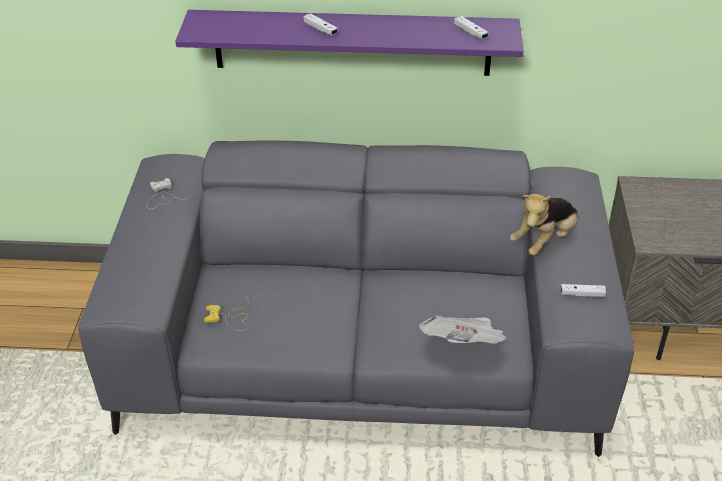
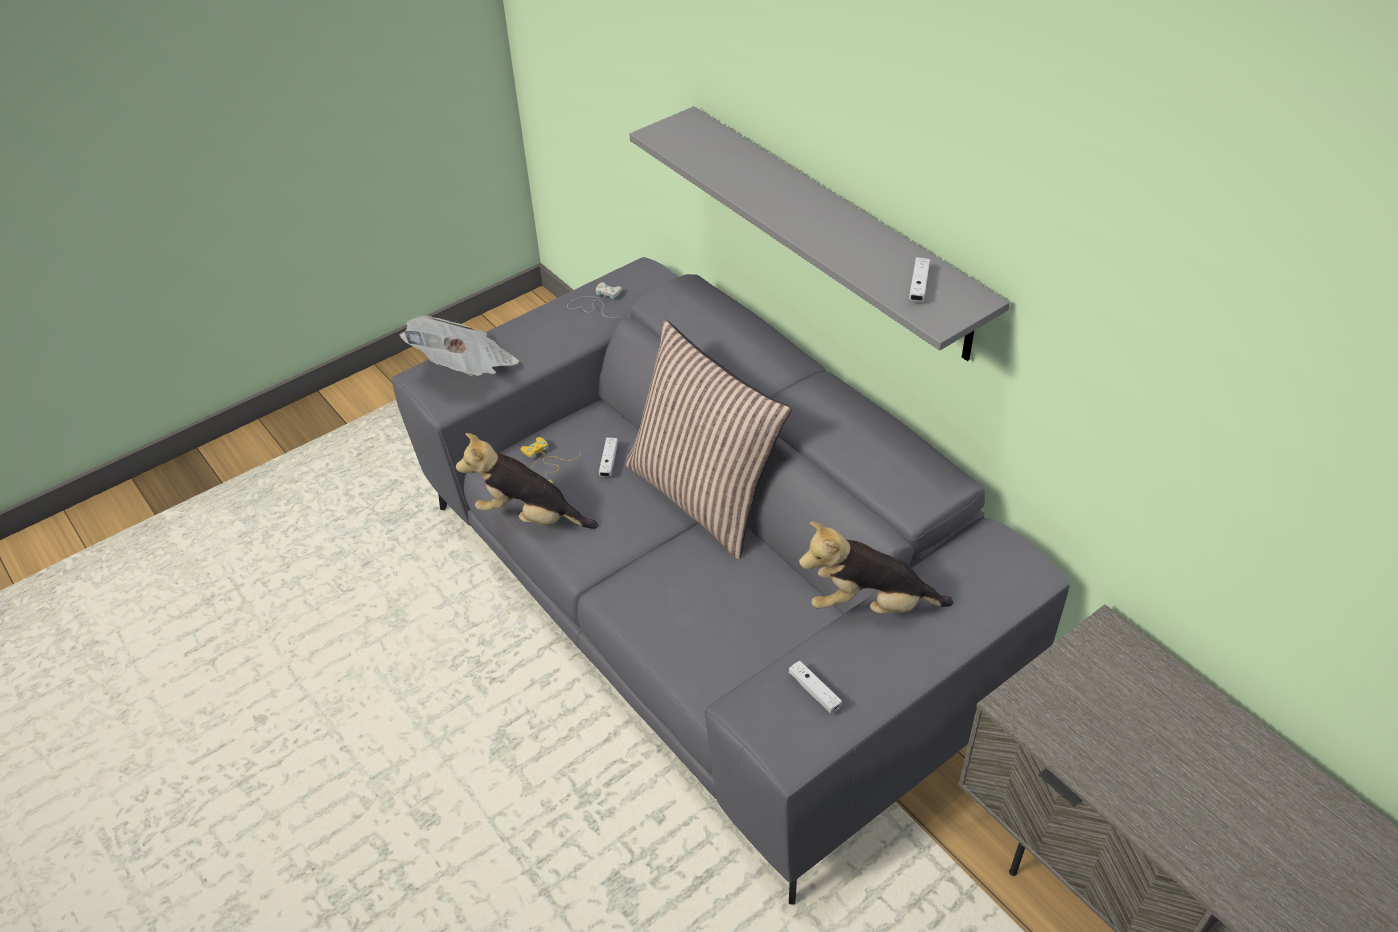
camera: 50 degrees right, 5 degrees up
purple shelf [175,10,524,76] -> grey shelf [629,106,1010,361]
white game controller [303,13,338,36] -> white game controller moved to [599,437,618,477]
newspaper [419,316,508,344] -> newspaper moved to [399,315,519,377]
none -> plush toy [456,433,598,529]
none -> pillow [625,320,792,560]

